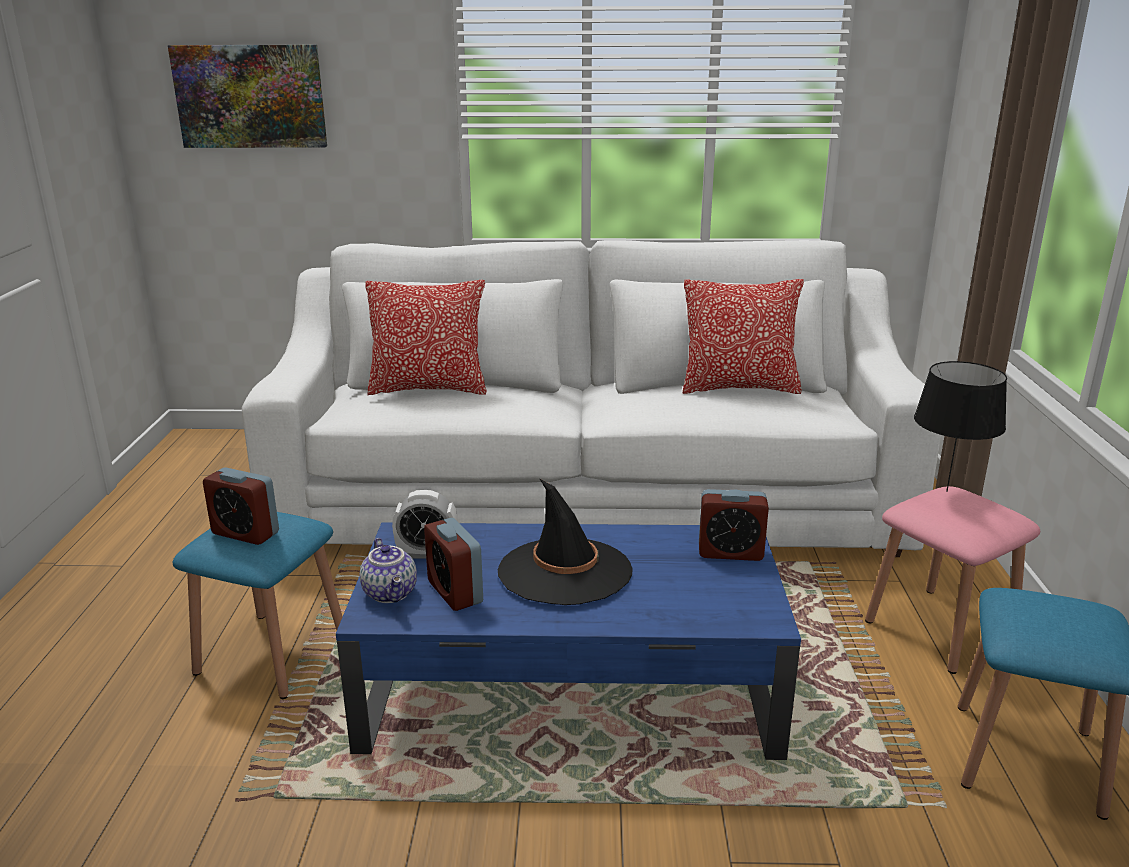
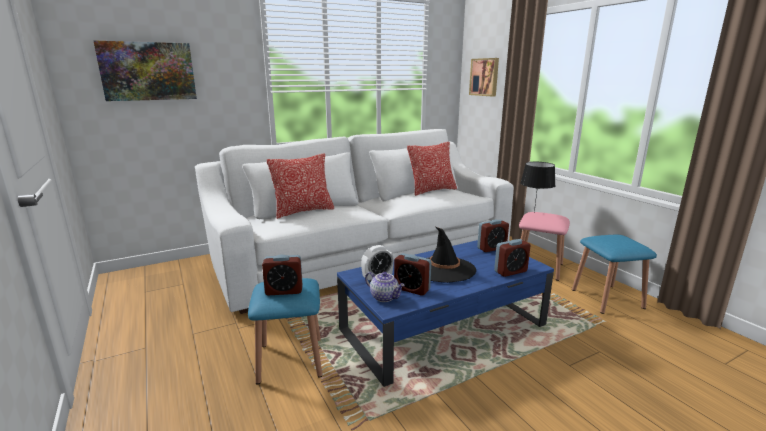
camera: 30 degrees left, 5 degrees down
none -> picture [469,58,499,97]
none -> alarm clock [494,239,531,277]

